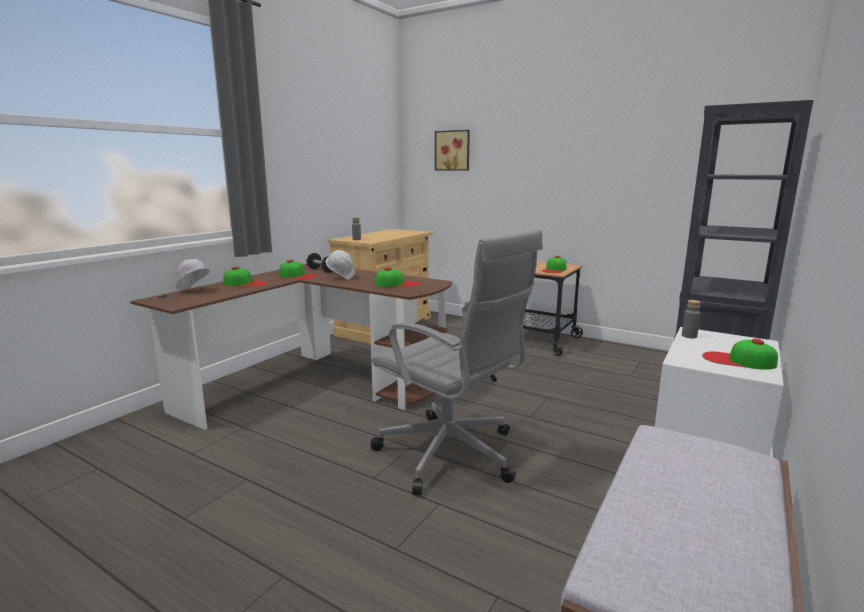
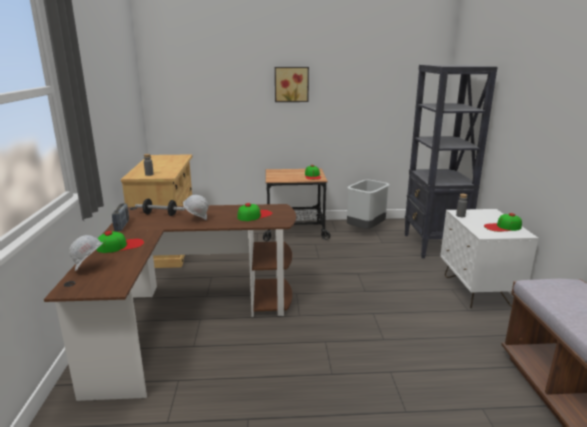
camera: 35 degrees left, 5 degrees up
cap [279,260,318,279] -> none
grey office chair [370,230,543,495] -> none
picture [435,130,470,171] -> picture moved to [275,67,309,102]
none -> radio [112,203,129,231]
none -> grey trash can [347,179,390,229]

